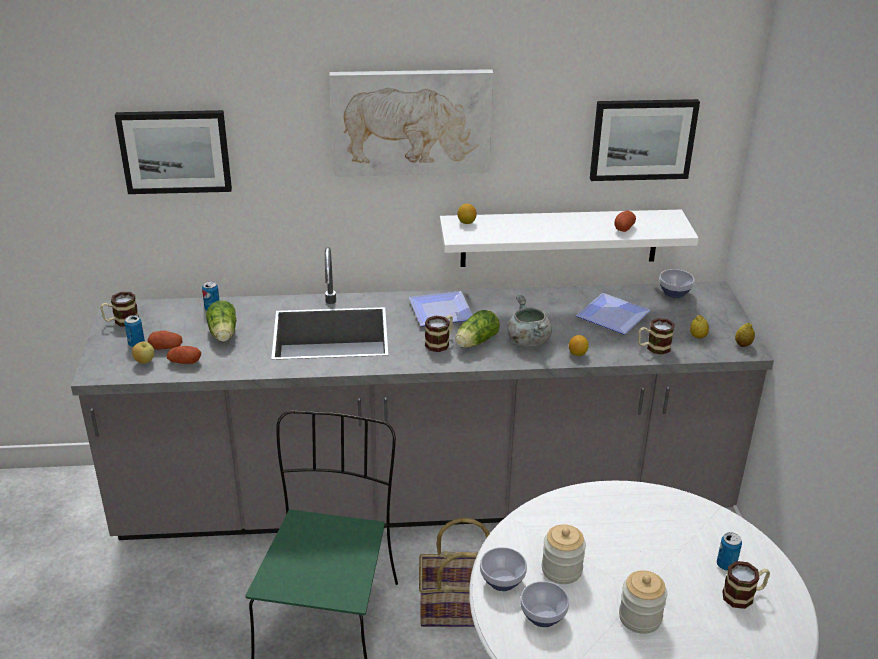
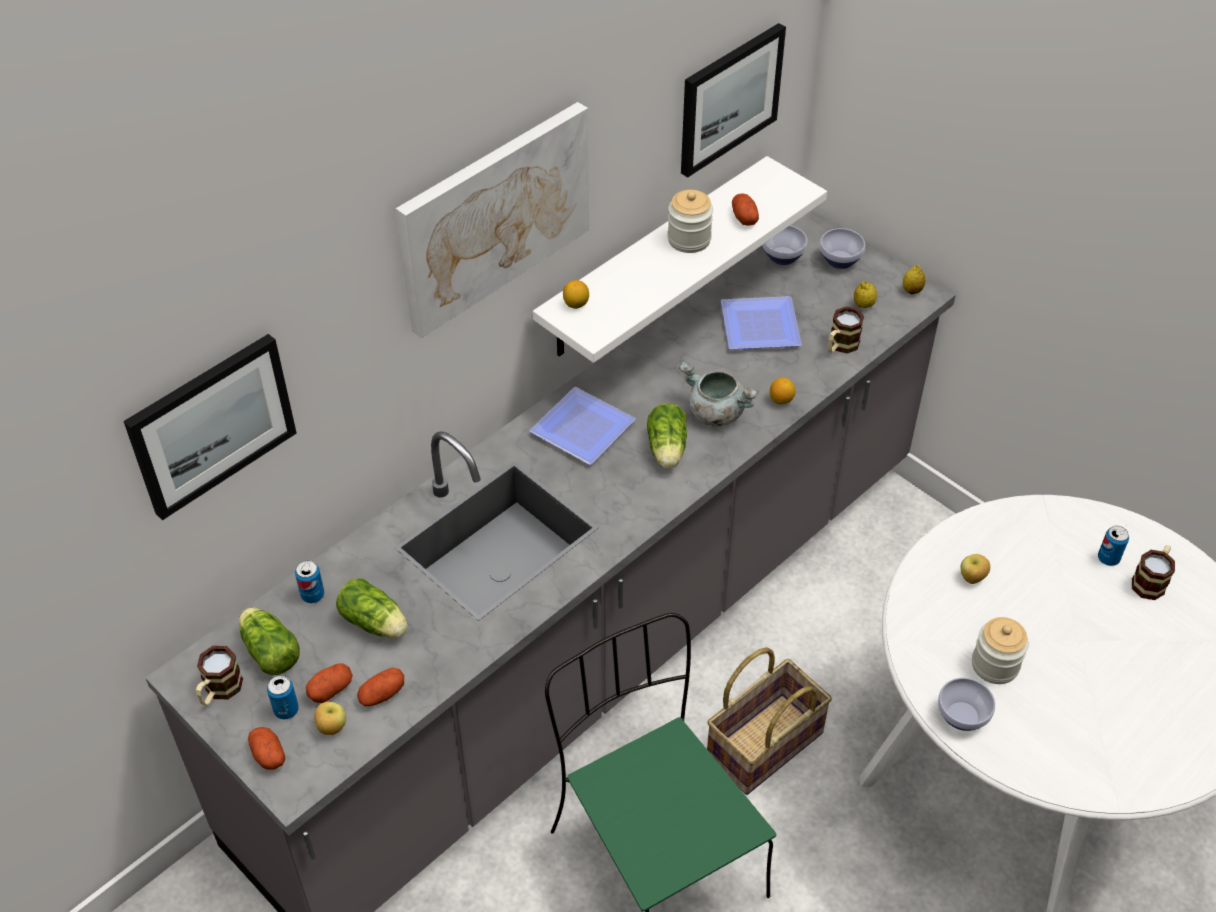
camera: 40 degrees left, 15 degrees up
mug [425,315,453,352] -> none
bowl [520,581,569,627] -> bowl moved to [820,228,865,269]
jar [619,570,667,634] -> jar moved to [667,190,713,253]
none -> lettuce [239,607,300,675]
none -> potato [248,727,285,770]
none -> apple [960,554,990,584]

